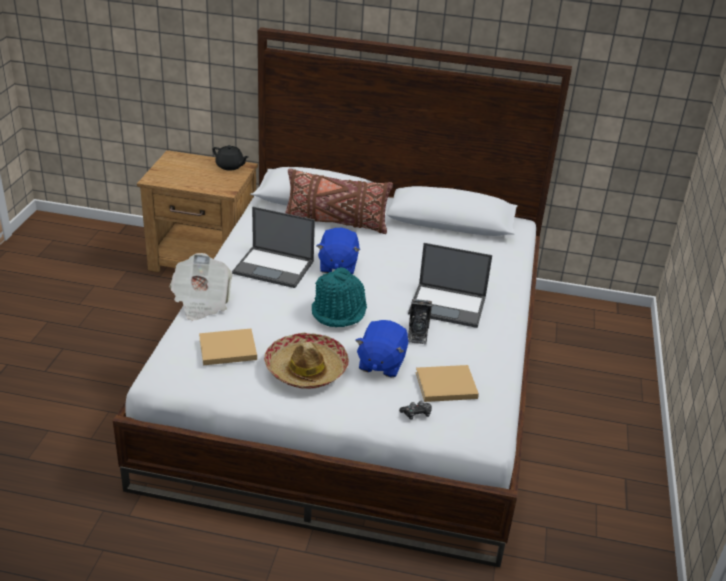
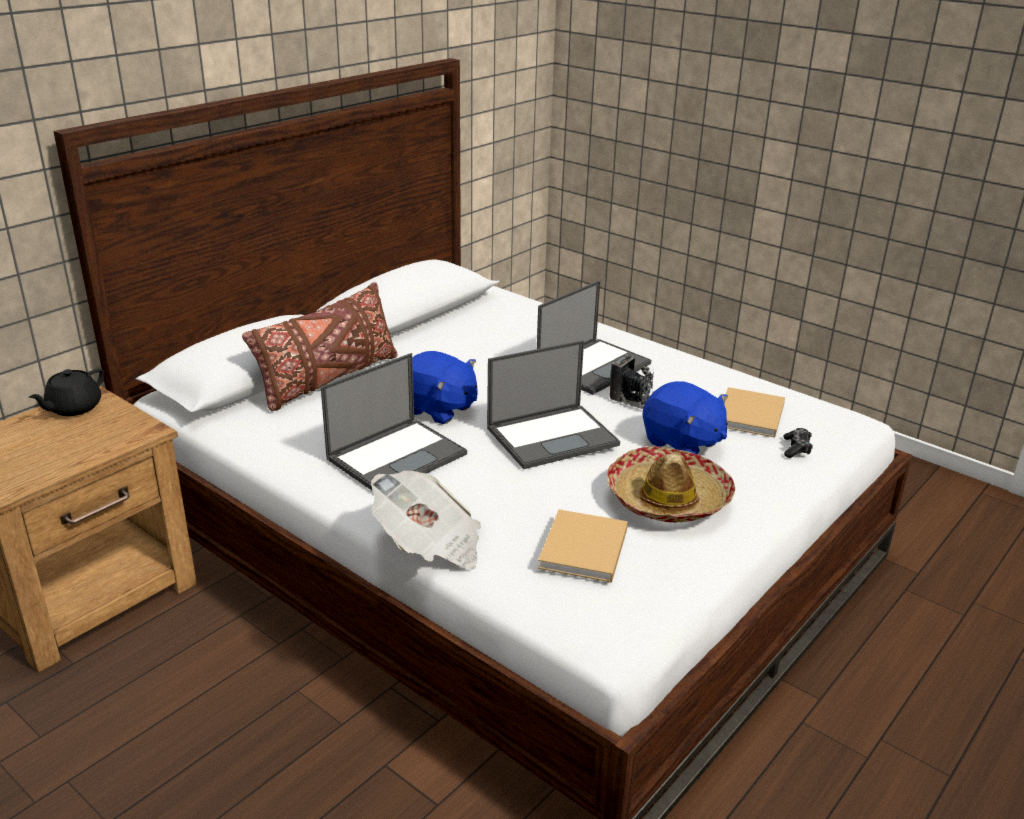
camera: 60 degrees left, 5 degrees down
black teapot [212,145,249,170] -> black teapot turned 150 degrees clockwise [29,368,104,416]
turquoise hat [312,267,367,327] -> laptop [487,340,620,469]

